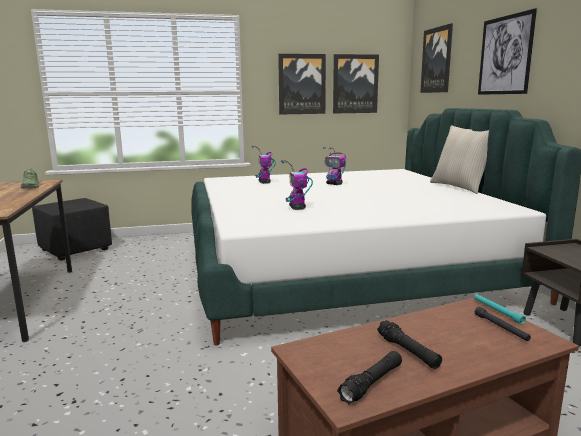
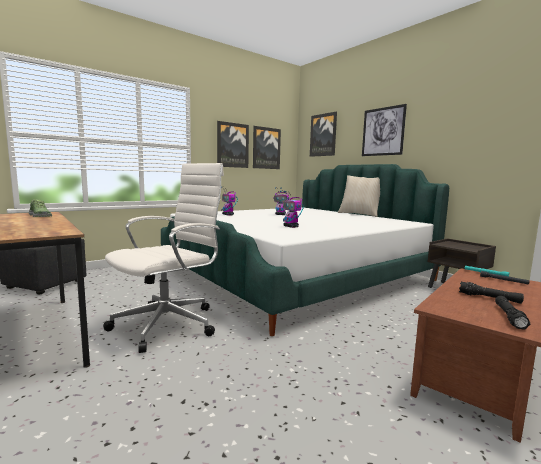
camera: 25 degrees left, 5 degrees down
none -> white office chair [103,163,224,353]

